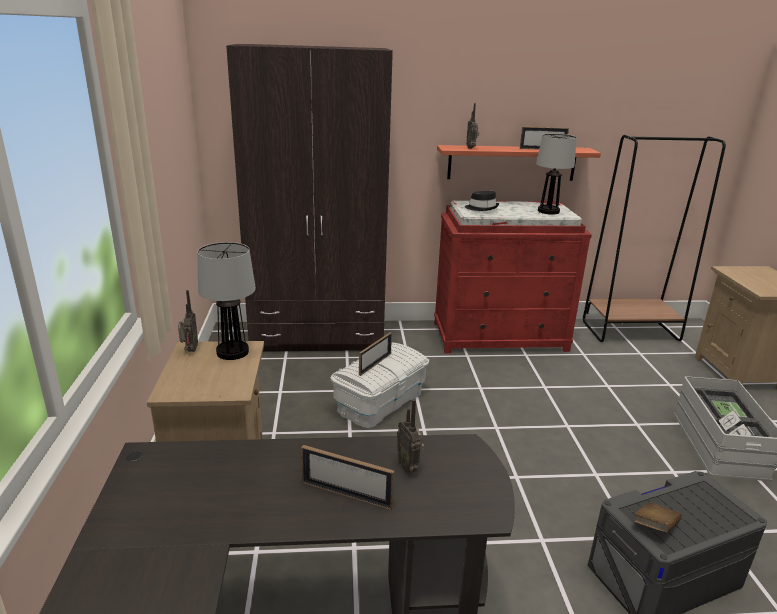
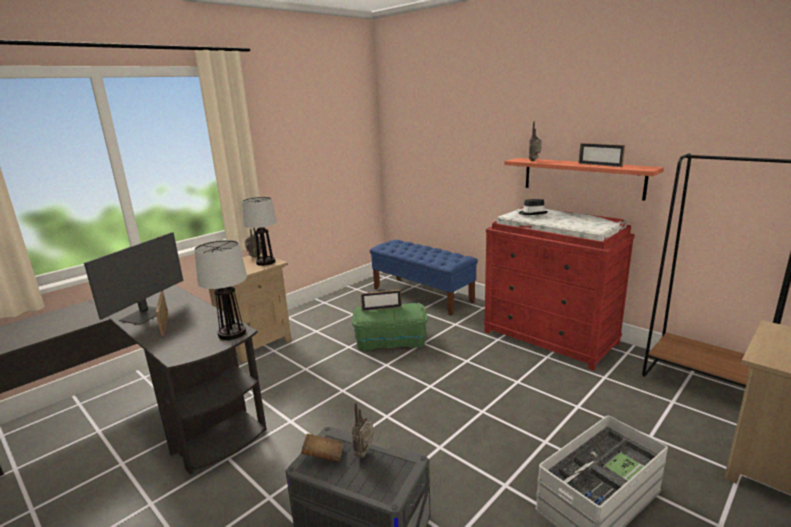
camera: 50 degrees right, 5 degrees down
brown wardrobe [226,44,393,352] -> blue bench [370,240,478,315]
white storage box [330,342,429,428] -> green storage box [352,303,428,351]
radio [397,399,425,474] -> radio moved to [352,402,374,458]
table lamp [536,134,577,215] -> table lamp moved to [194,240,247,340]
none -> monitor [84,232,183,325]

